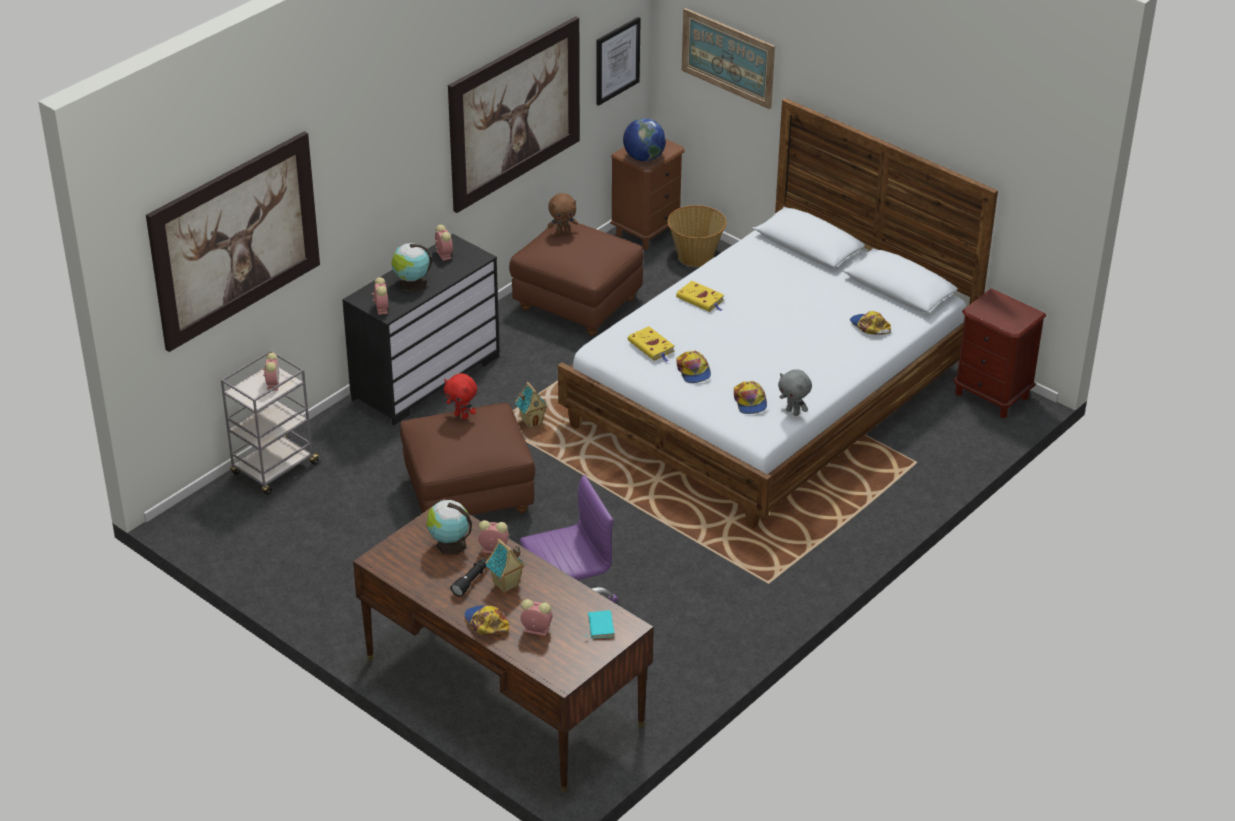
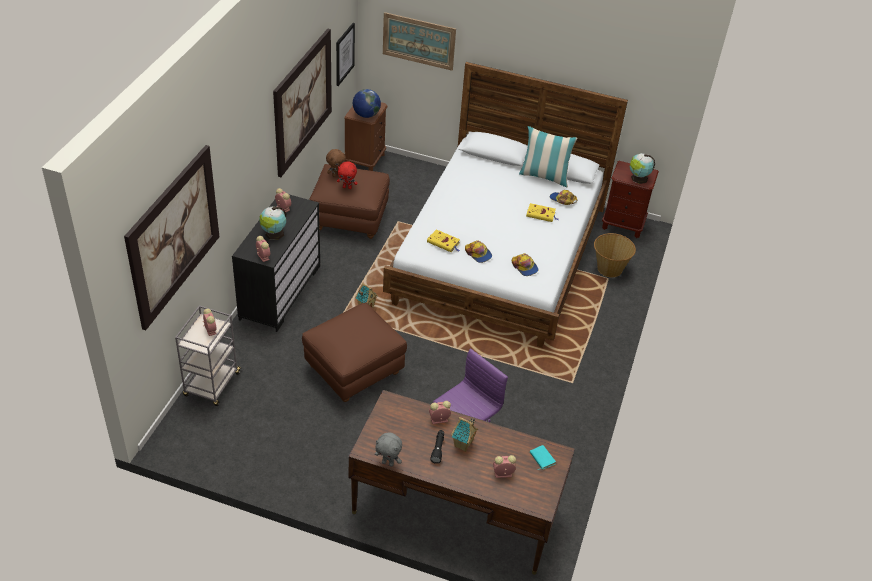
camera: 25 degrees left, 5 degrees up
globe [426,500,472,555] -> globe moved to [630,153,655,184]
red plush toy [444,373,477,419] -> red plush toy moved to [337,161,358,189]
cap [464,605,509,636] -> none
basket [667,205,727,267] -> basket moved to [594,233,636,277]
yellow book [676,281,724,312] -> yellow book moved to [526,203,558,222]
grey plush toy [778,369,812,416] -> grey plush toy moved to [375,433,402,467]
none -> pillow [519,126,577,187]

